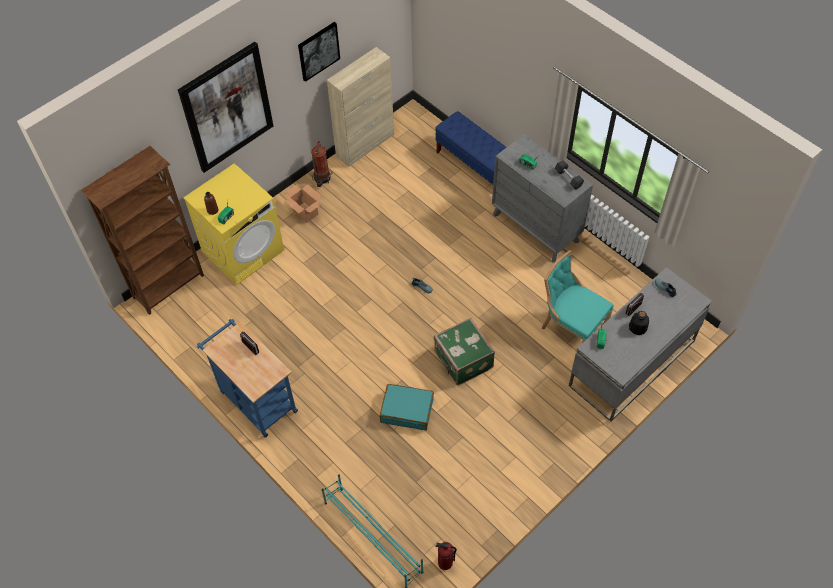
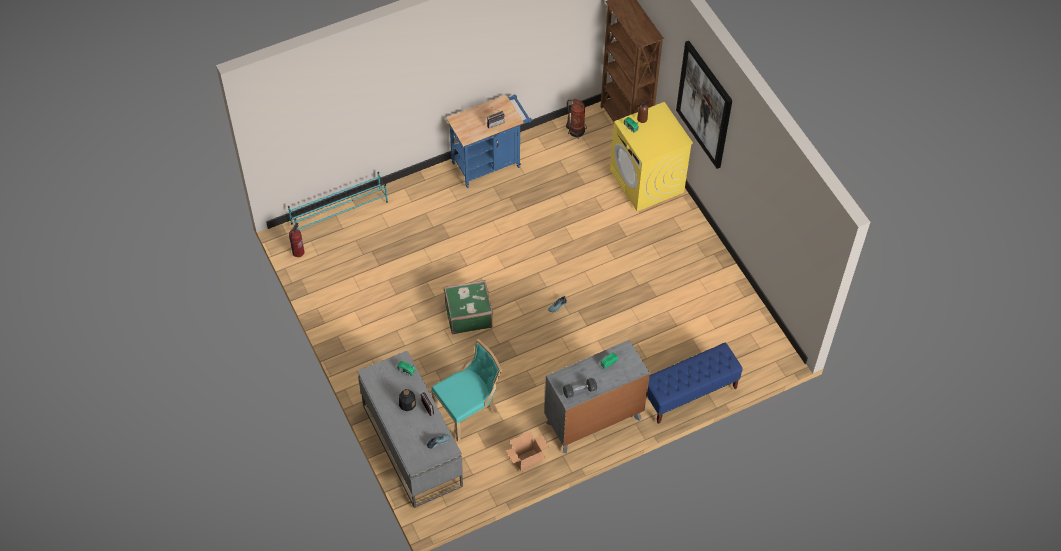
camera: 105 degrees right, 0 degrees up
cardboard box [284,184,322,223] -> cardboard box moved to [506,431,549,471]
picture [298,22,340,82] -> none
fire extinguisher [311,141,332,187] -> fire extinguisher moved to [566,99,587,139]
beige cabinet [327,47,394,167] -> none
turquoise suitcase [380,384,434,430] -> none

